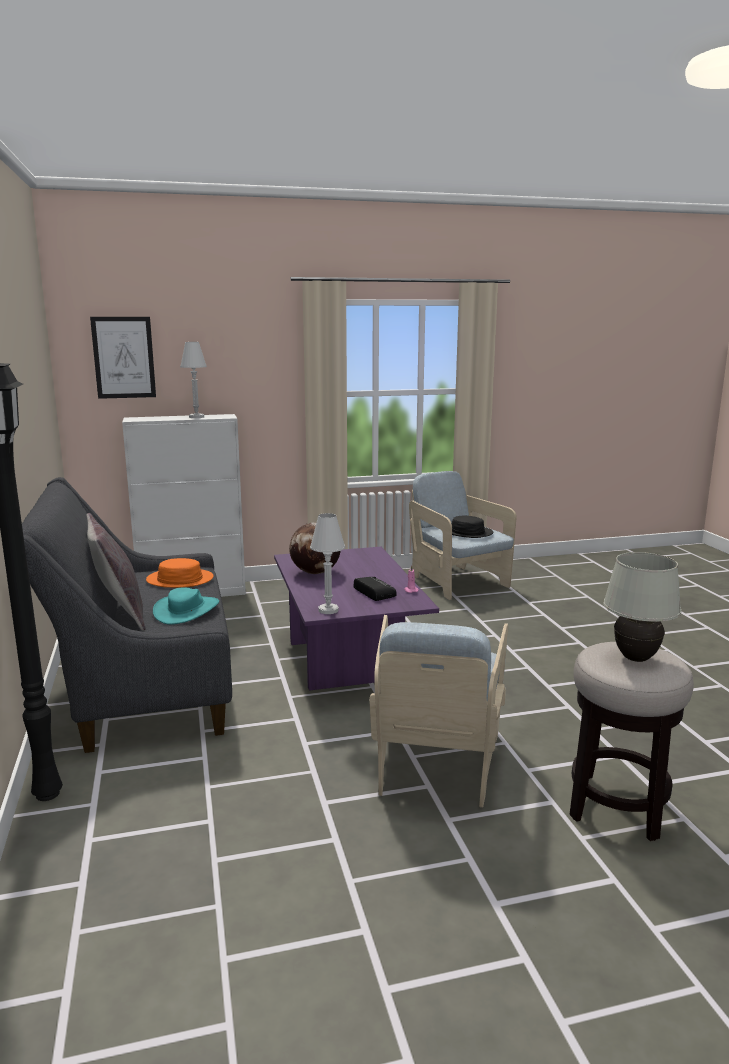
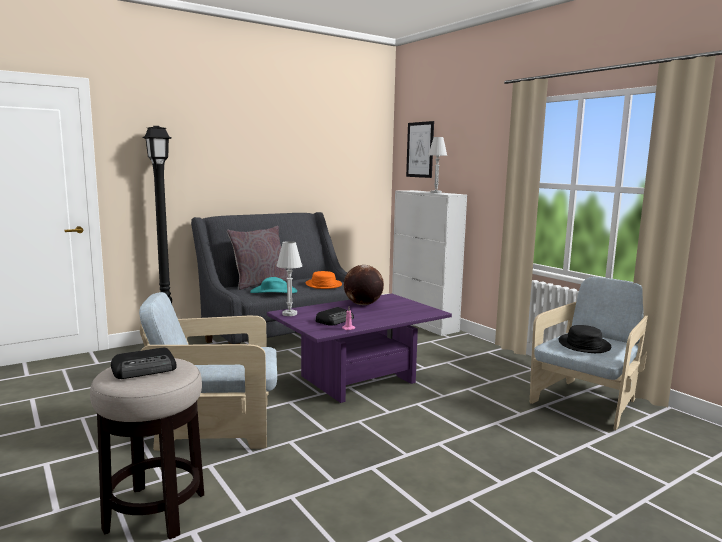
camera: 70 degrees right, 5 degrees down
white table lamp [603,552,681,662] -> radio [111,348,177,379]

